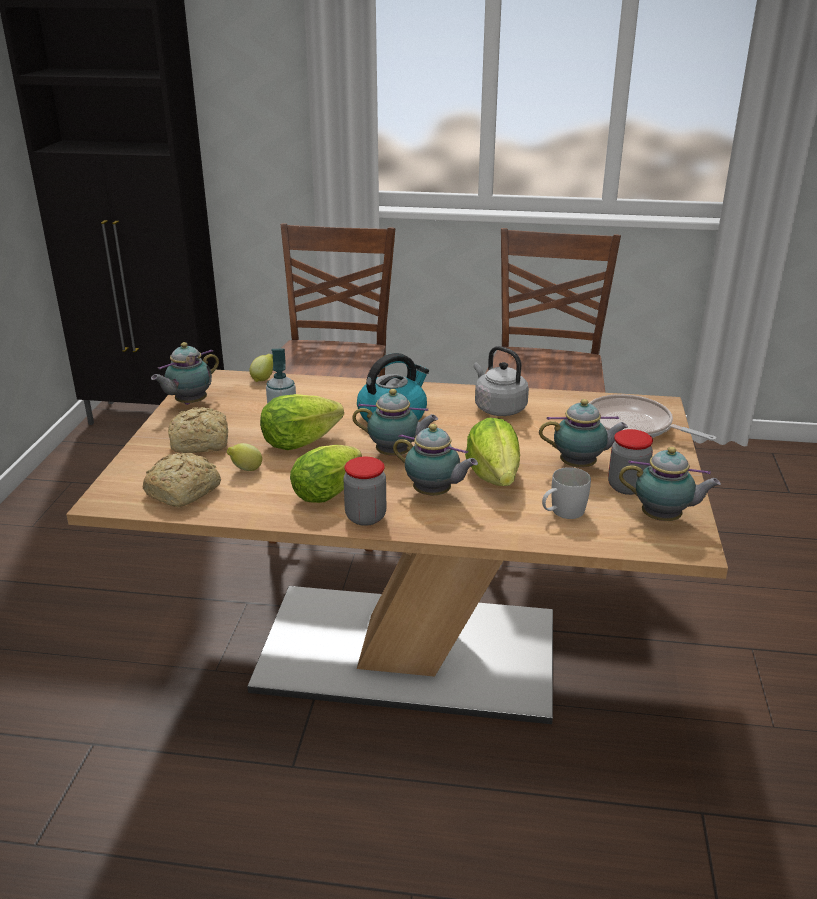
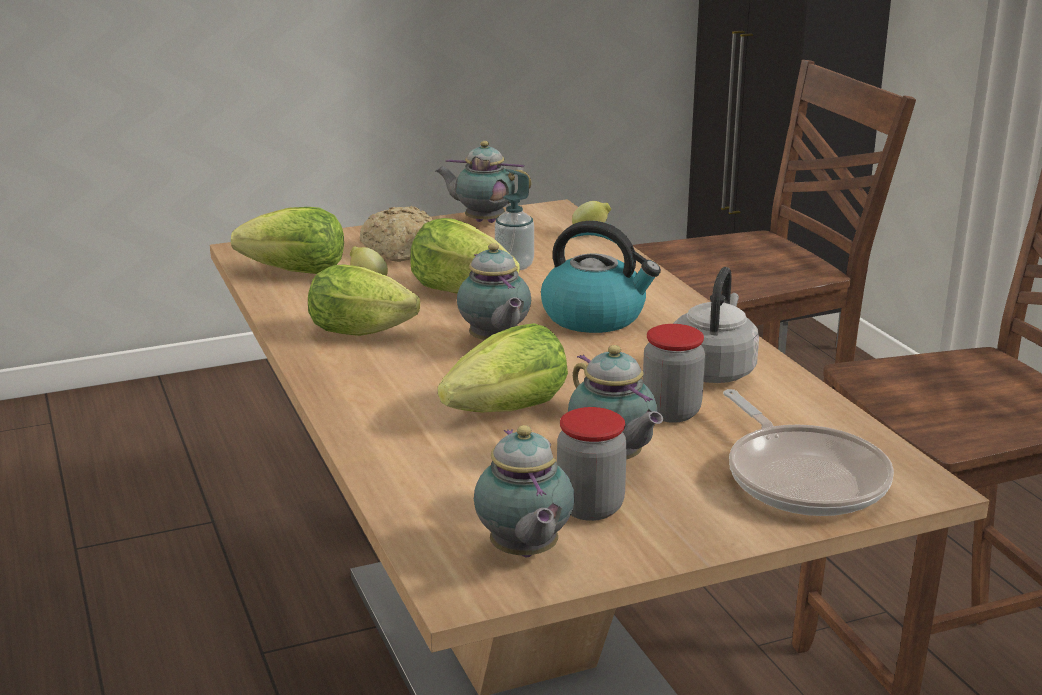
camera: 60 degrees right, 5 degrees down
bread [142,453,221,507] -> lettuce [231,207,344,274]
jar [344,457,386,526] -> jar moved to [643,324,705,423]
teapot [393,424,478,495] -> none
white mug [542,467,591,519] -> none
frying pan [589,394,716,441] -> frying pan turned 150 degrees clockwise [723,389,894,516]

